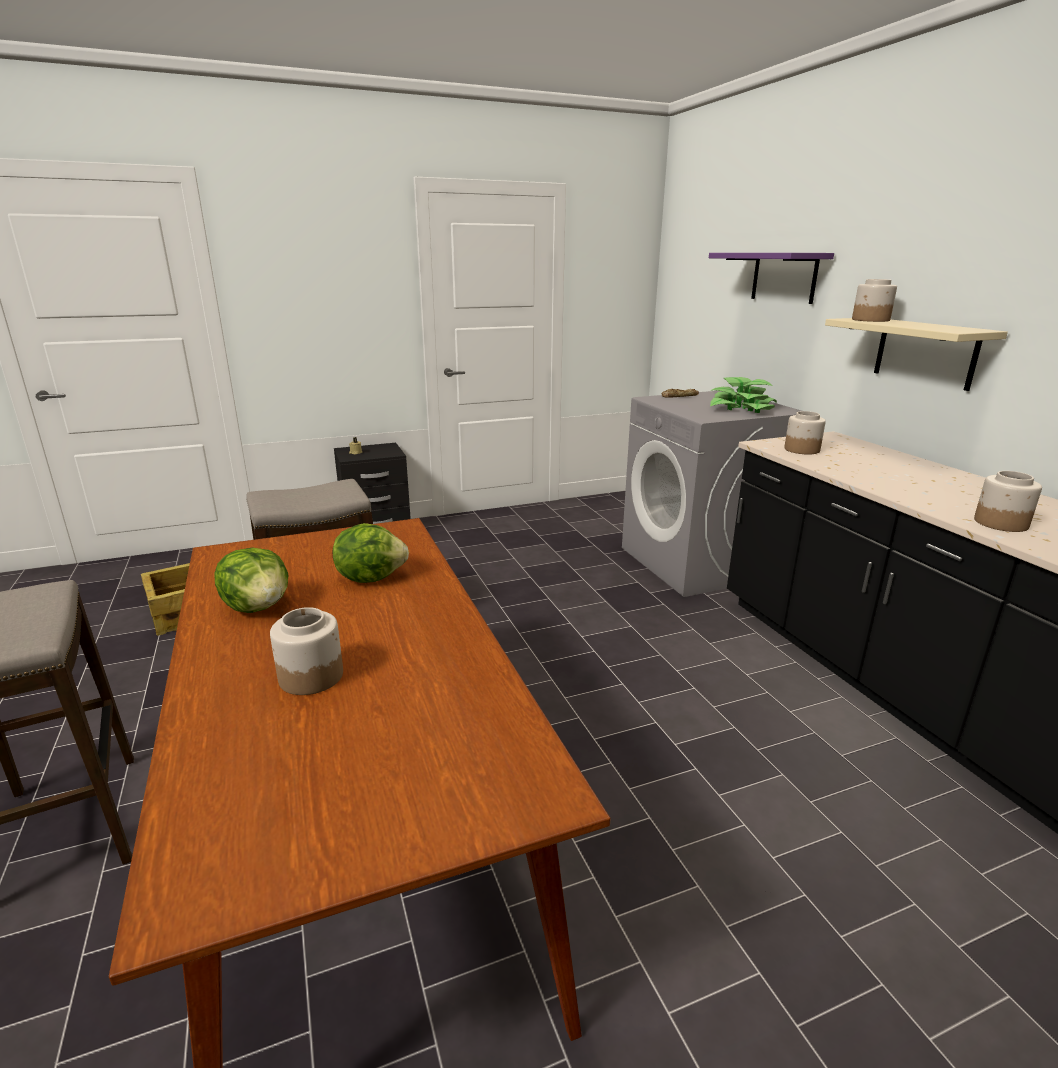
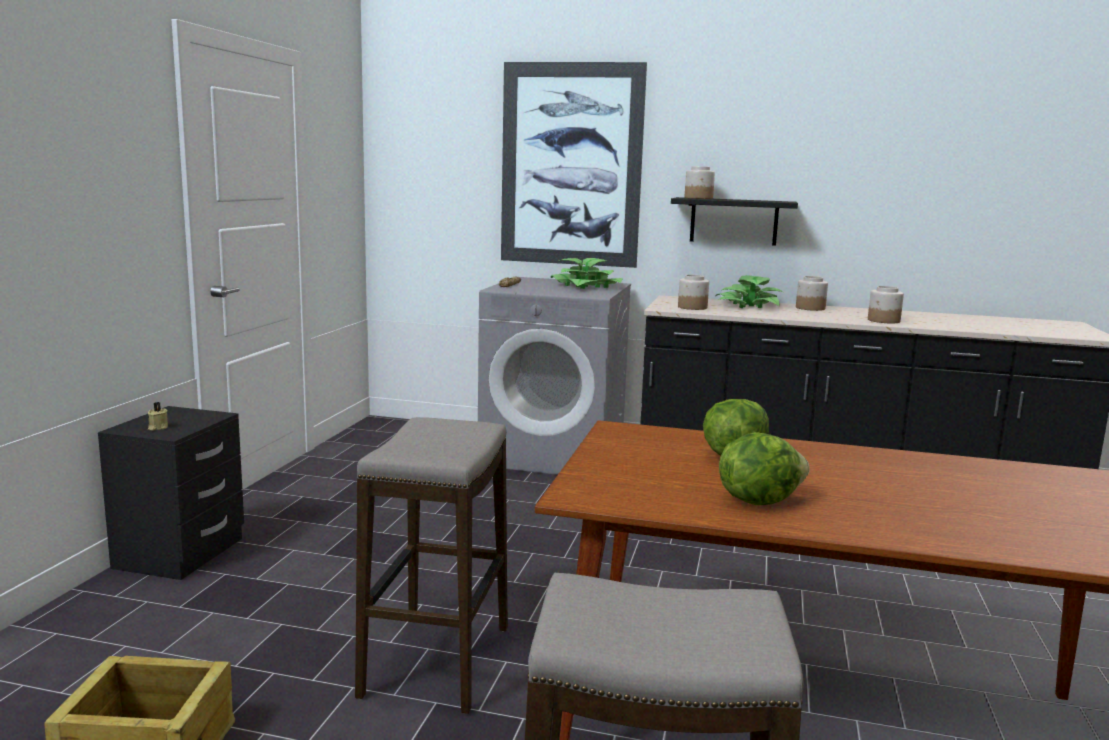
camera: 55 degrees left, 10 degrees down
jar [270,607,343,695] -> jar moved to [796,276,828,311]
purple shelf [709,253,834,304] -> picture [501,62,647,268]
beige shelf [825,318,1008,391] -> black shelf [671,197,798,246]
none -> potted plant [716,275,783,308]

